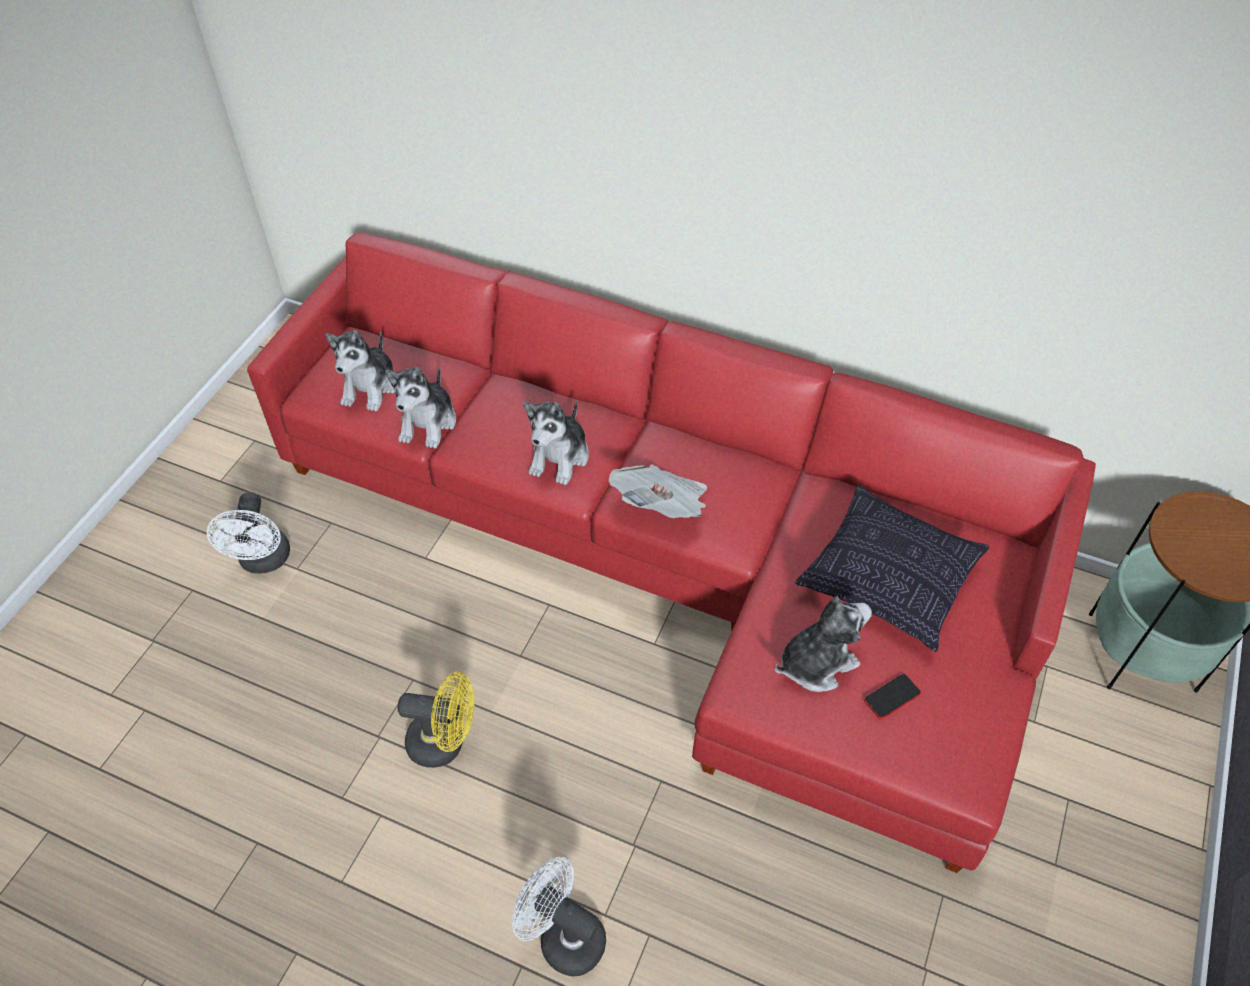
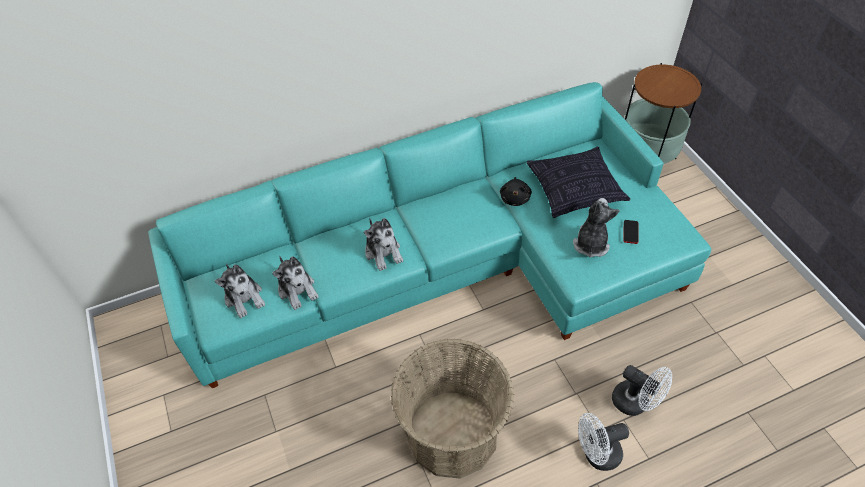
camera: 45 degrees left, 0 degrees up
white fan [207,493,290,574] -> white fan moved to [612,365,672,416]
red sofa [247,232,1096,873] -> turquoise sofa [148,82,711,388]
yellow fan [398,672,474,768] -> basket [391,338,514,479]
newspaper [609,465,707,518] -> none
none -> black plush toy [500,177,532,206]

